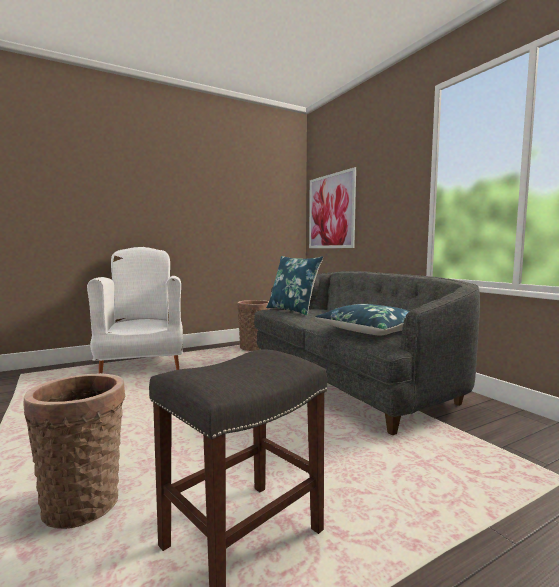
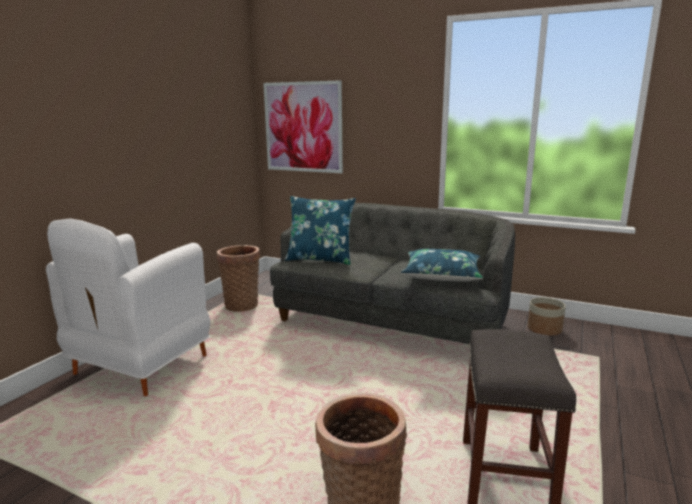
camera: 35 degrees left, 10 degrees up
white armchair [87,247,183,373] -> white armchair turned 105 degrees counterclockwise [46,219,210,396]
none -> planter [528,297,566,336]

